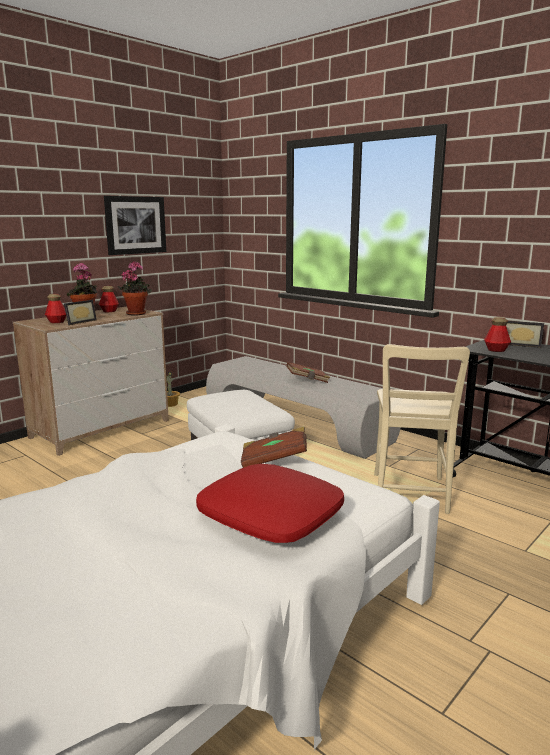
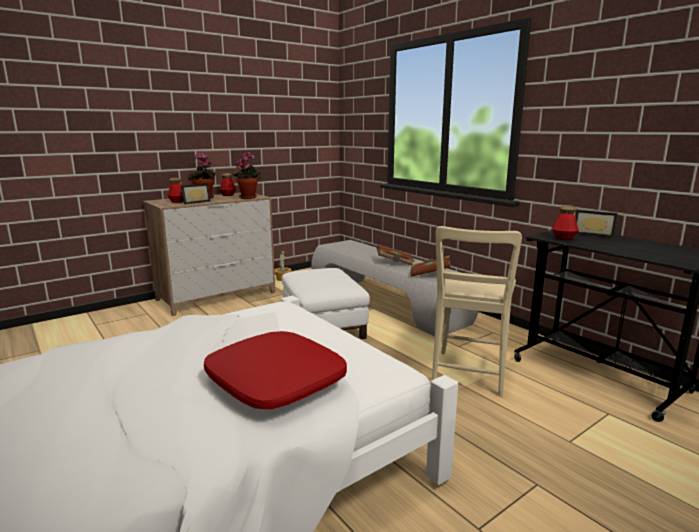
camera: 10 degrees right, 0 degrees up
picture [104,196,166,255] -> none
brown book [241,427,307,468] -> brown book moved to [410,256,450,277]

